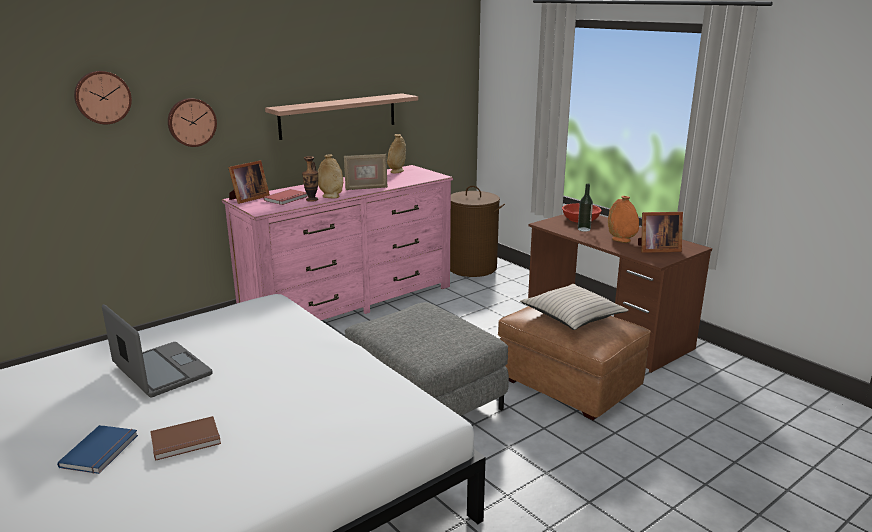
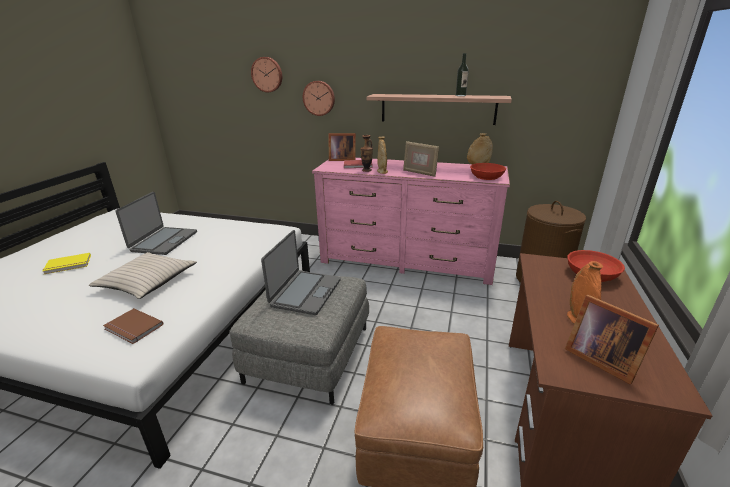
camera: 55 degrees right, 5 degrees up
blue book [57,425,138,474] -> yellow book [43,253,91,274]
brown book [150,416,221,461] -> brown book moved to [103,308,163,344]
beige pillow [520,284,628,330] -> beige pillow moved to [89,252,197,299]
bottle [578,183,593,232] -> bottle moved to [456,53,469,96]
none -> laptop [261,230,341,315]
none -> red bowl [470,163,506,180]

